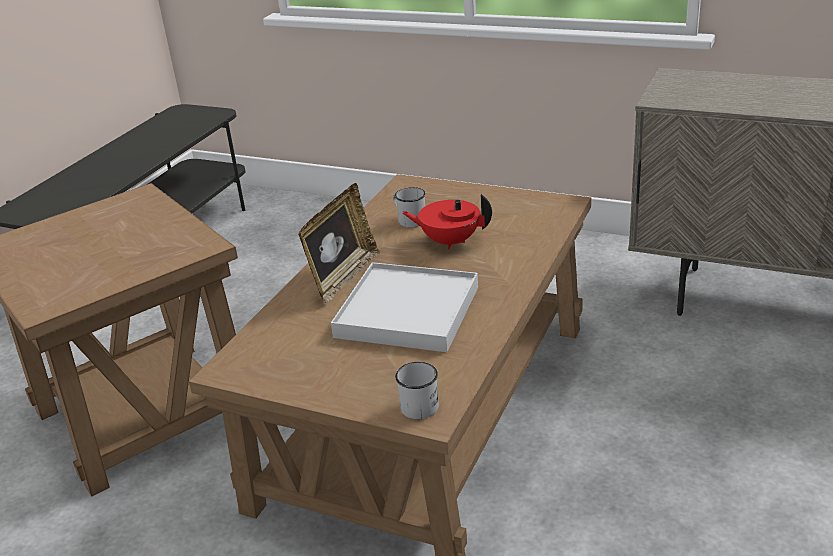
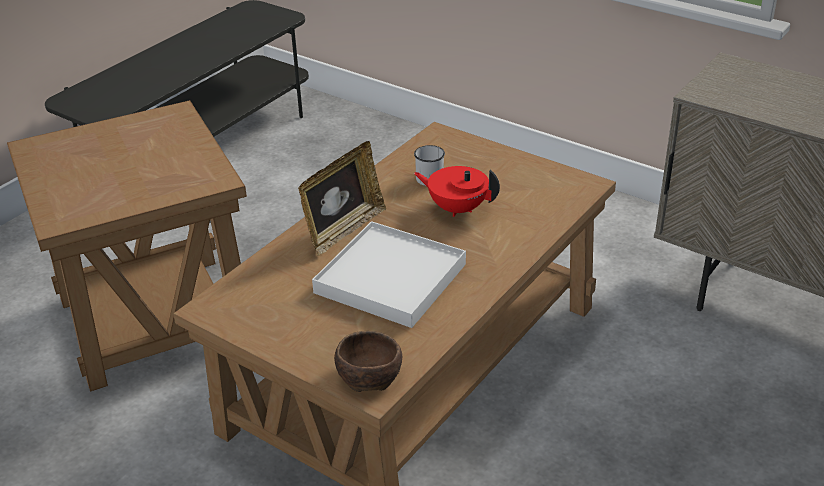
camera: 10 degrees right, 5 degrees up
white mug [395,362,439,419] -> brown bowl [334,331,402,392]

